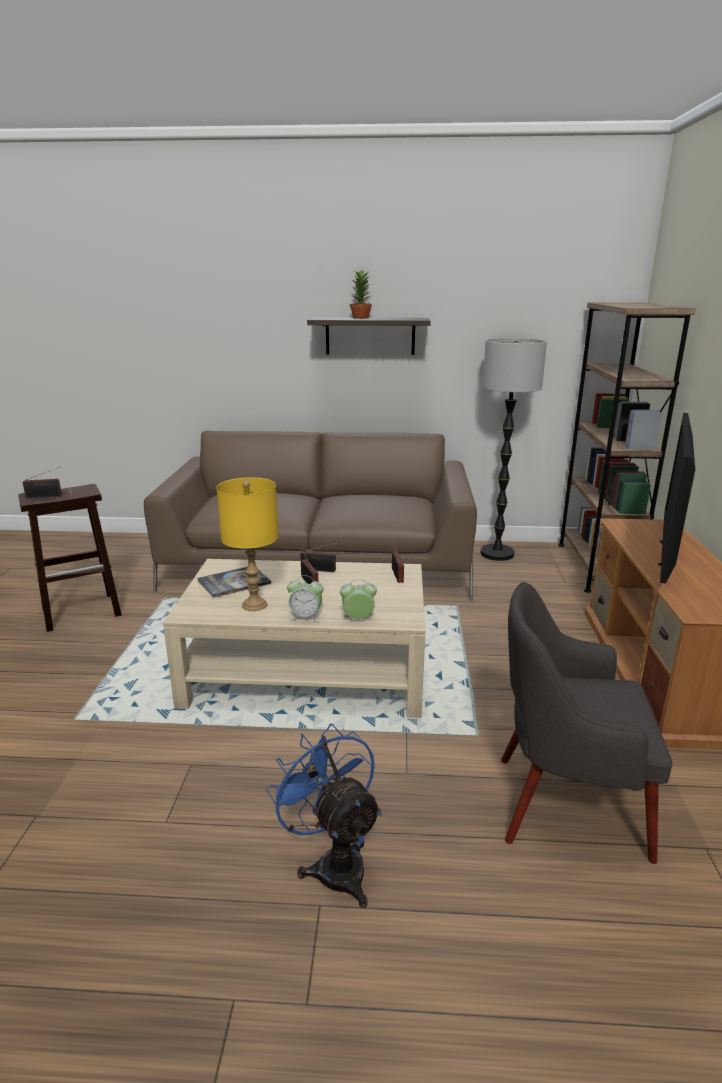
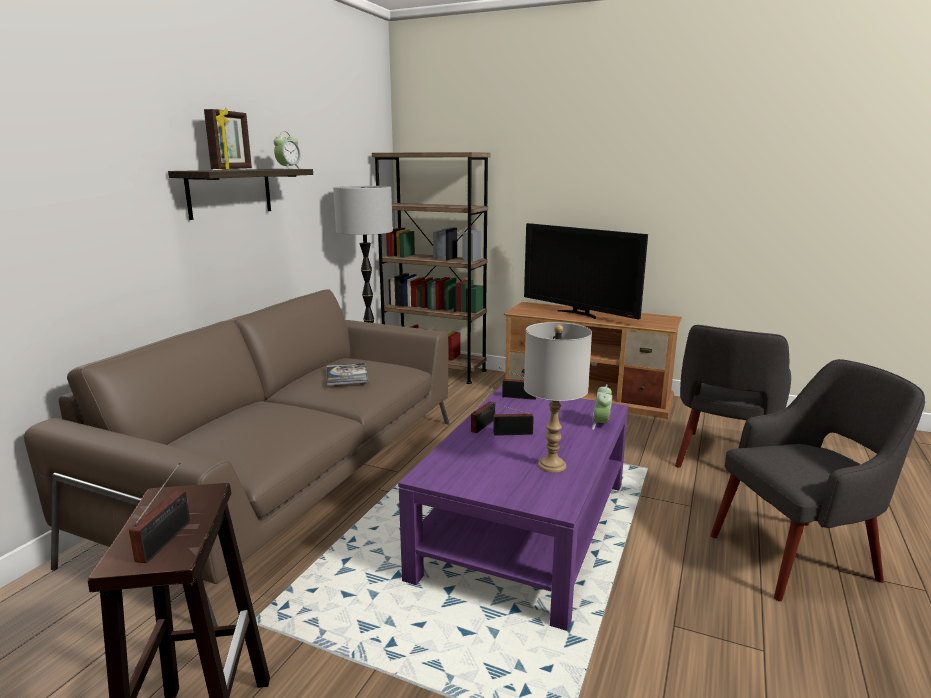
camera: 70 degrees left, 5 degrees down
beige coffee table [163,559,425,718] -> purple coffee table [398,386,628,631]
book [197,567,271,598] -> book moved to [327,363,369,385]
yellow table lamp [216,477,279,611] -> grey table lamp [524,322,592,473]
blue fan [266,724,382,908] -> grey armchair [710,359,925,601]
alarm clock [287,575,324,623] -> alarm clock moved to [273,131,302,169]
potted plant [350,269,372,319] -> picture frame [204,108,252,170]

